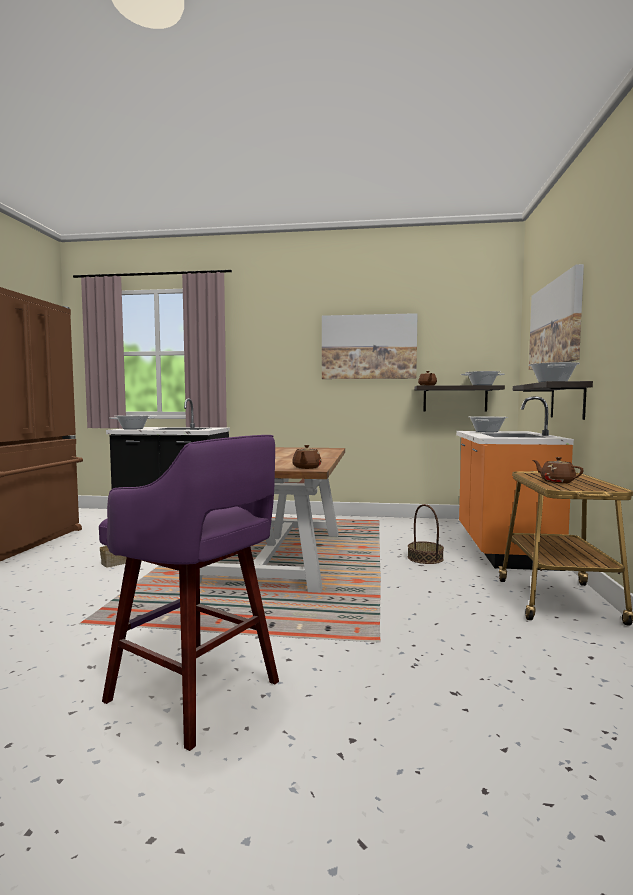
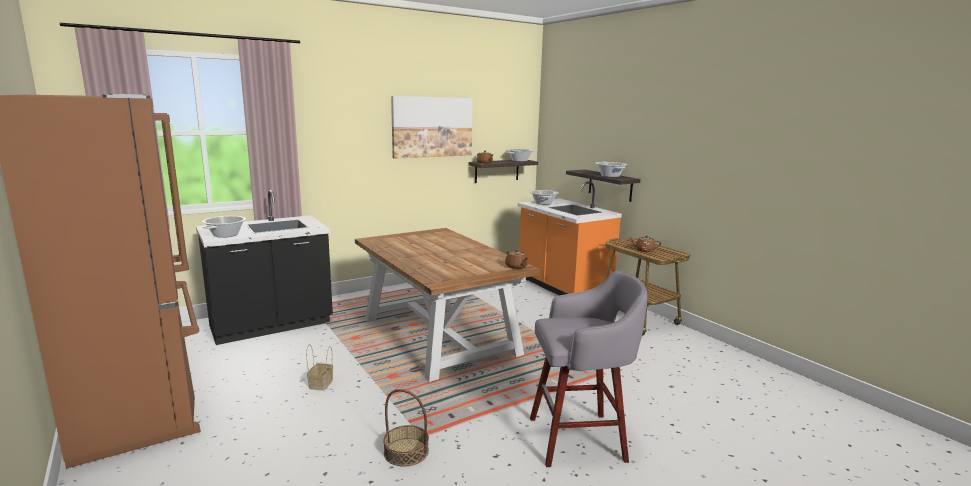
camera: 40 degrees left, 10 degrees up
purple stool [99,435,279,751] -> grey stool [530,270,647,467]
basket [408,504,444,564] -> basket moved to [383,389,429,466]
picture [529,264,584,370] -> none

